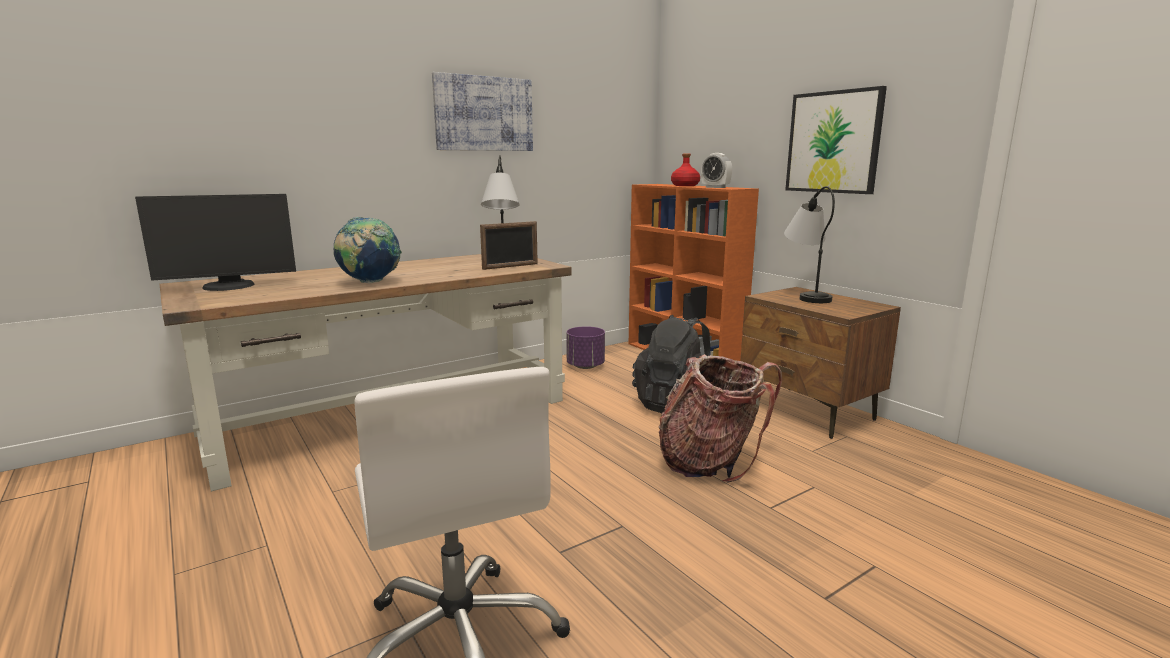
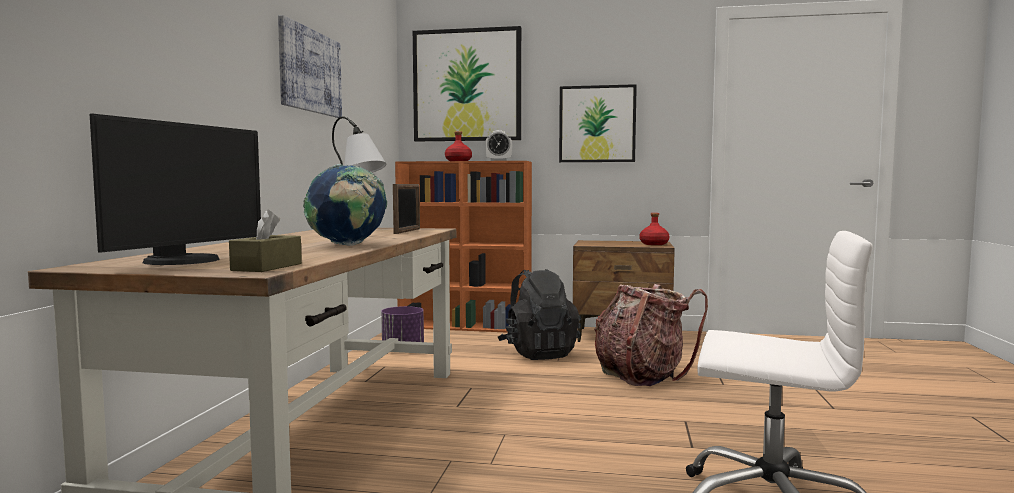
camera: 45 degrees left, 10 degrees down
table lamp [784,186,835,303] -> none
none -> brown tissue box [229,209,302,272]
none -> picture [413,26,521,141]
none -> red bottle [640,213,670,245]

